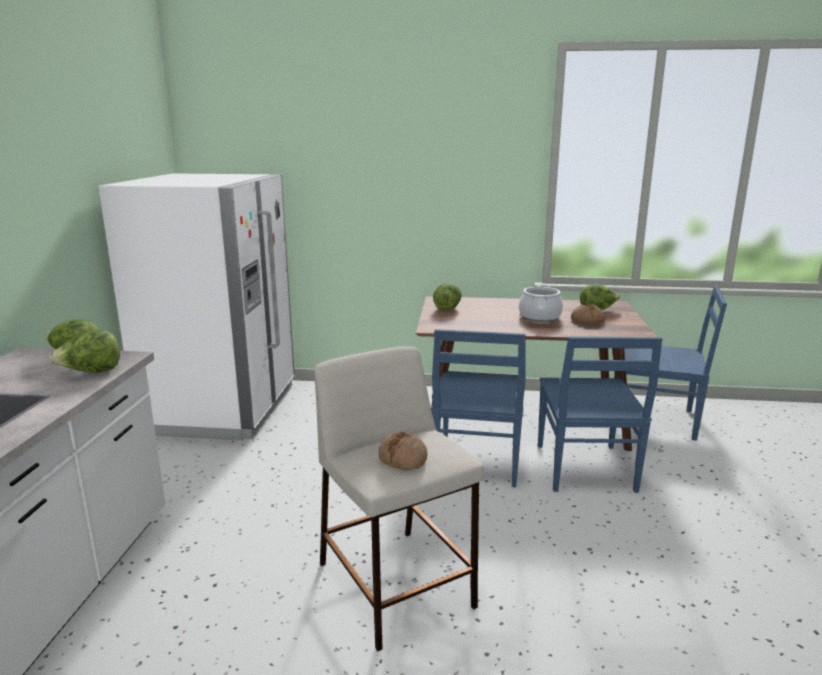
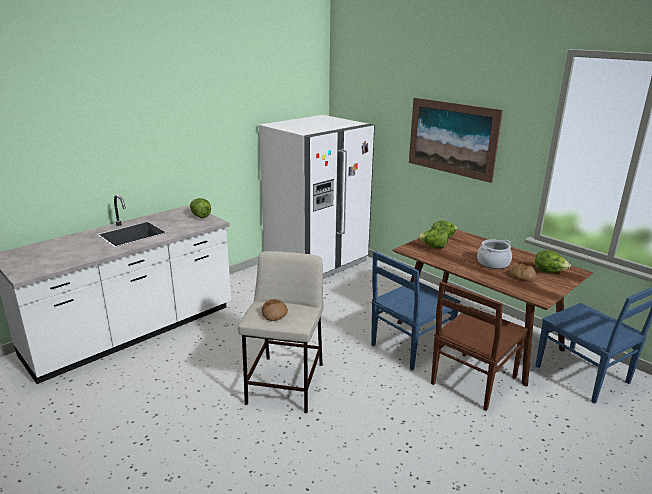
camera: 40 degrees right, 5 degrees up
lettuce [49,331,120,373] -> lettuce moved to [418,229,448,249]
blue chair [538,337,662,493] -> brown chair [431,281,528,411]
none -> picture [409,98,503,183]

